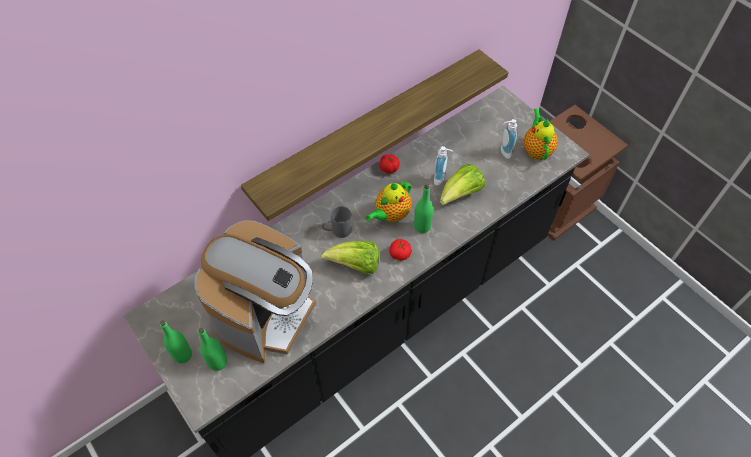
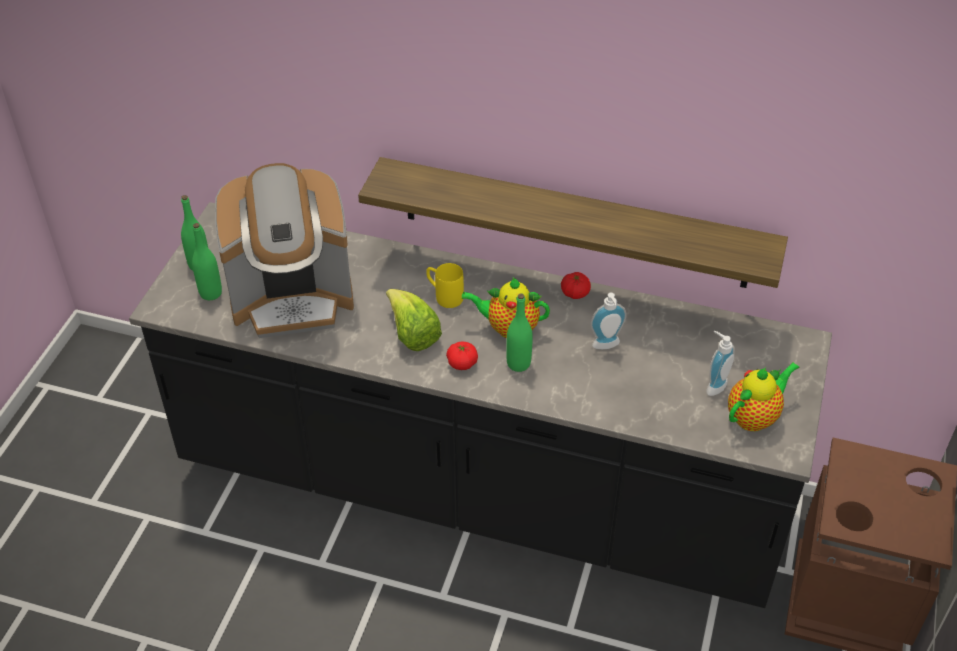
camera: 55 degrees right, 10 degrees down
grey mug [322,206,352,238] -> yellow mug [426,263,464,308]
lettuce [440,164,485,206] -> none

